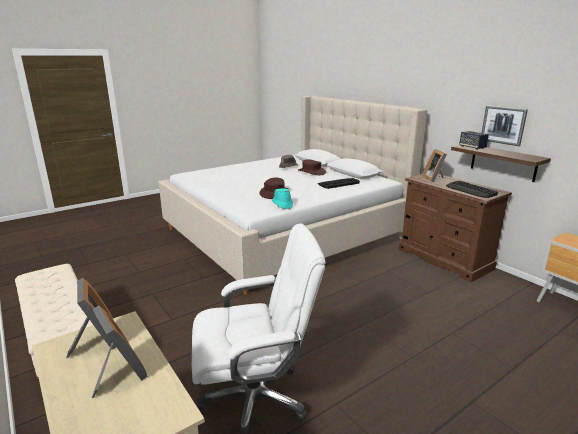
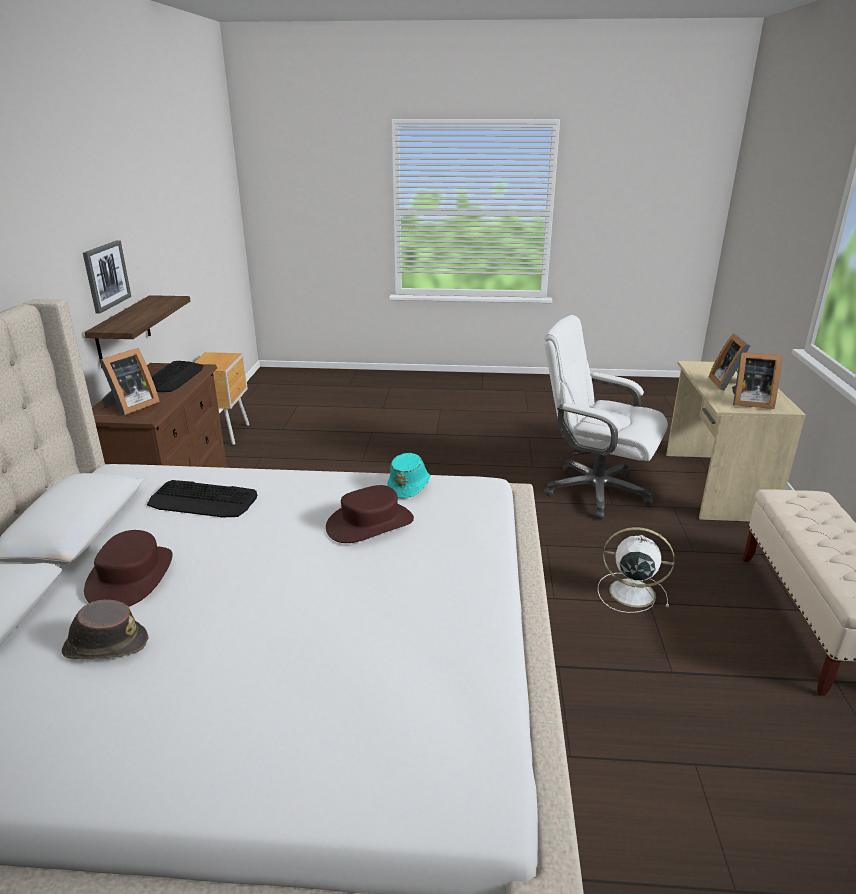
camera: 140 degrees left, 5 degrees up
picture frame [66,278,116,358] -> picture frame turned 90 degrees counterclockwise [732,352,782,409]
speaker [459,131,489,150] -> none
none -> white fan [598,527,674,613]

